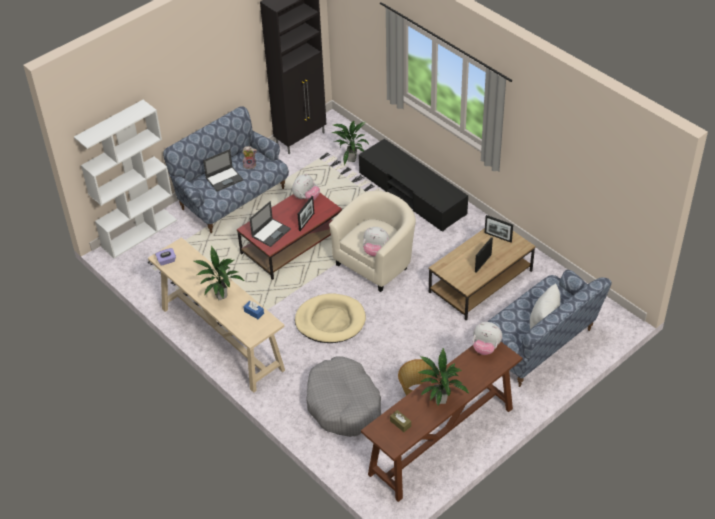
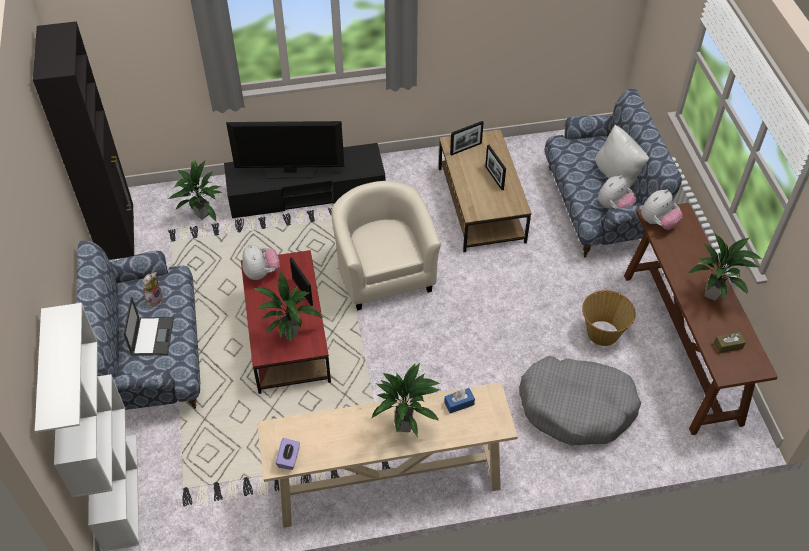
camera: 60 degrees left, 5 degrees up
laptop [250,201,291,247] -> potted plant [254,270,323,342]
beige dog bed [295,294,366,343] -> none
plush toy [363,227,389,256] -> plush toy moved to [598,175,636,209]
none -> television [226,121,344,179]

